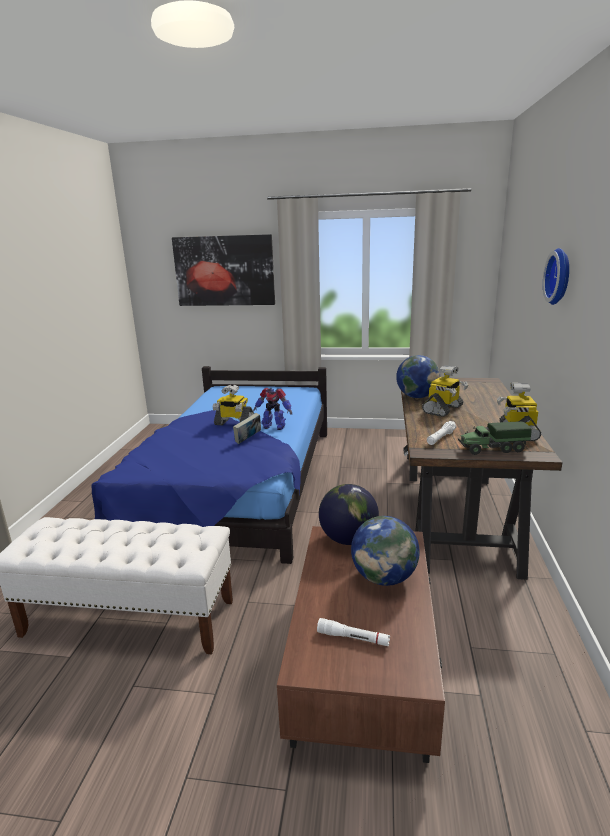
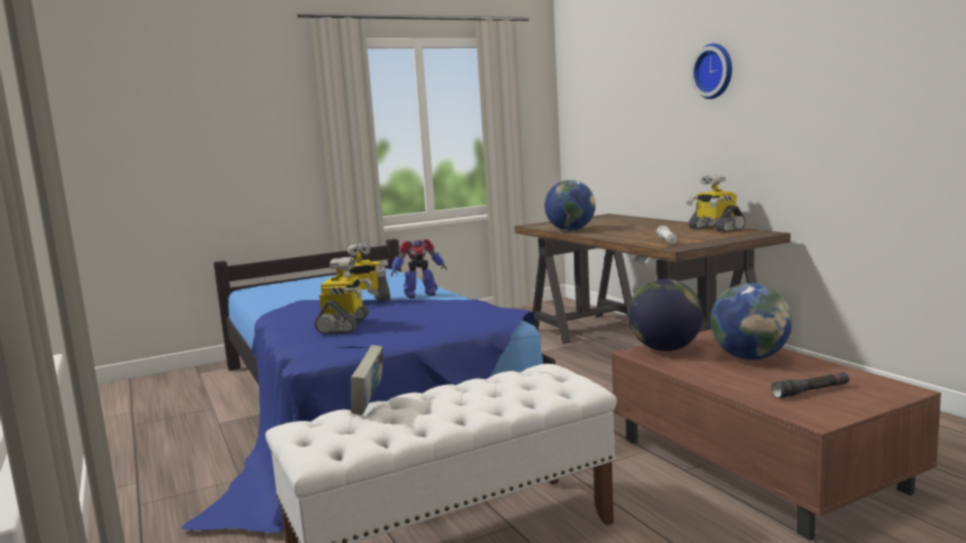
camera: 35 degrees left, 10 degrees down
picture [172,234,275,306] -> none
book [233,413,261,444] -> book moved to [351,345,383,415]
white flashlight [317,618,390,646] -> black flashlight [771,372,850,398]
toy robot [422,365,468,417] -> toy robot moved to [315,257,372,334]
toy truck [458,421,532,455] -> none

